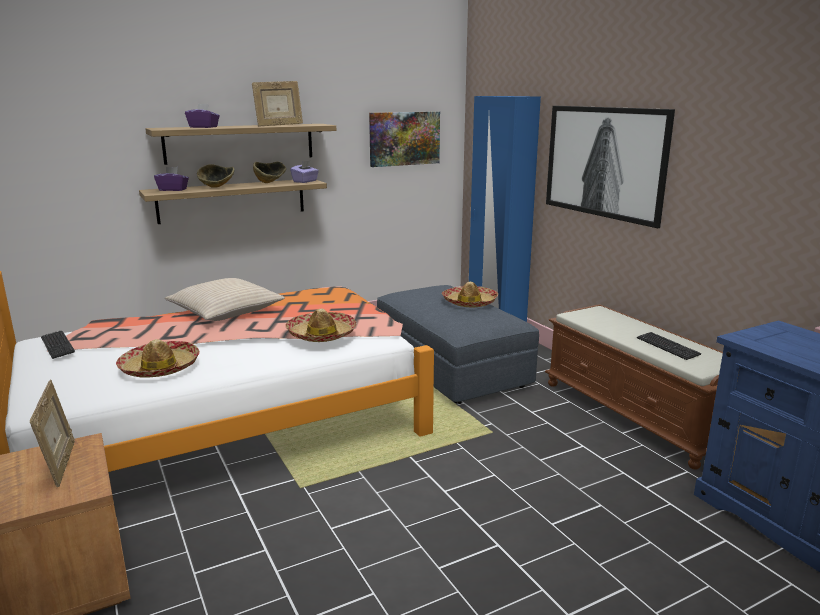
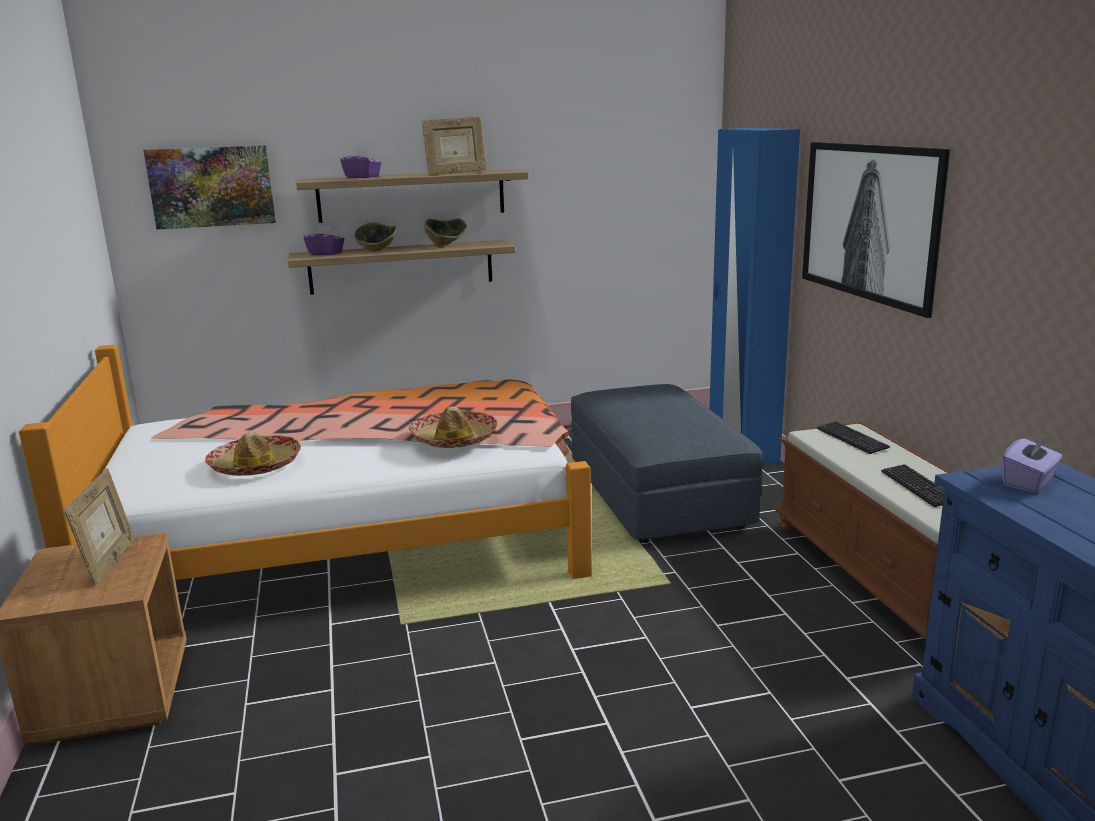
camera: 15 degrees right, 0 degrees up
keyboard [41,331,75,359] -> keyboard moved to [817,421,890,454]
beige pillow [165,278,285,321] -> none
purple tissue box [290,161,319,183] -> purple tissue box moved to [1002,435,1062,493]
picture [369,111,440,167] -> picture moved to [143,145,276,229]
hat [442,282,498,307] -> none

